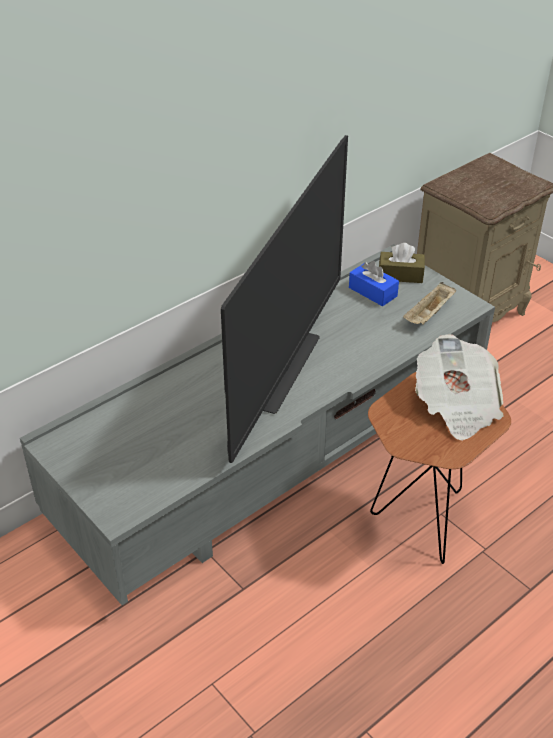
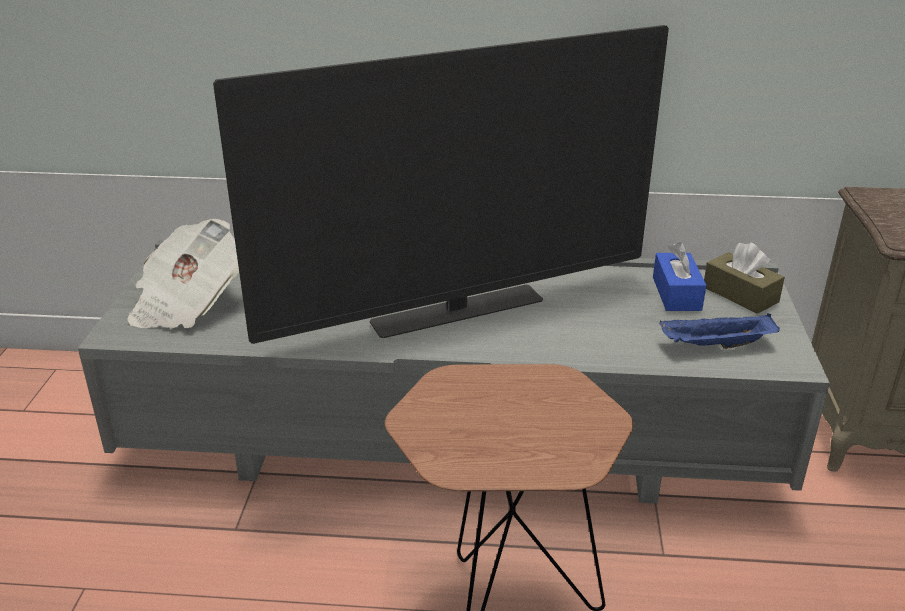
camera: 45 degrees right, 10 degrees down
beige tray [403,282,456,325] -> blue tray [660,313,780,349]
newspaper [415,334,504,441] -> newspaper moved to [127,219,239,329]

